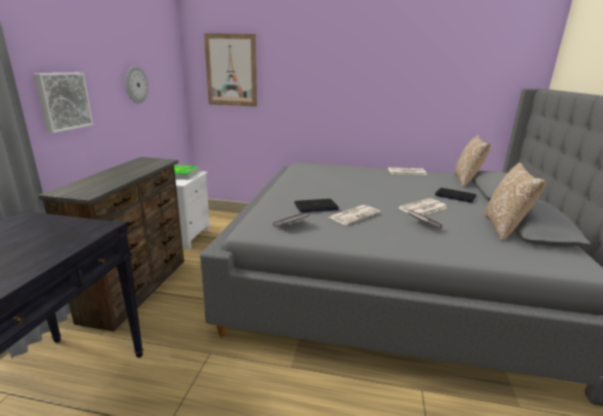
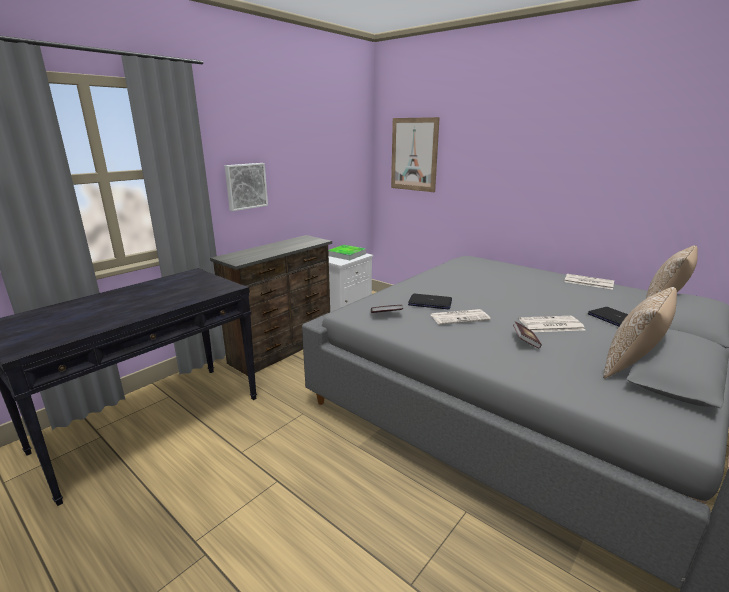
camera: 30 degrees right, 0 degrees up
wall clock [126,66,148,103] -> none

